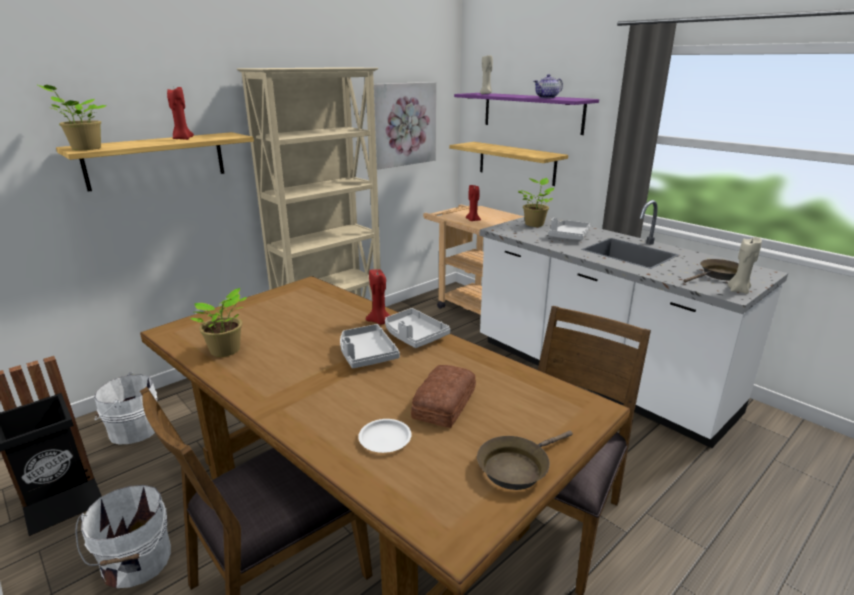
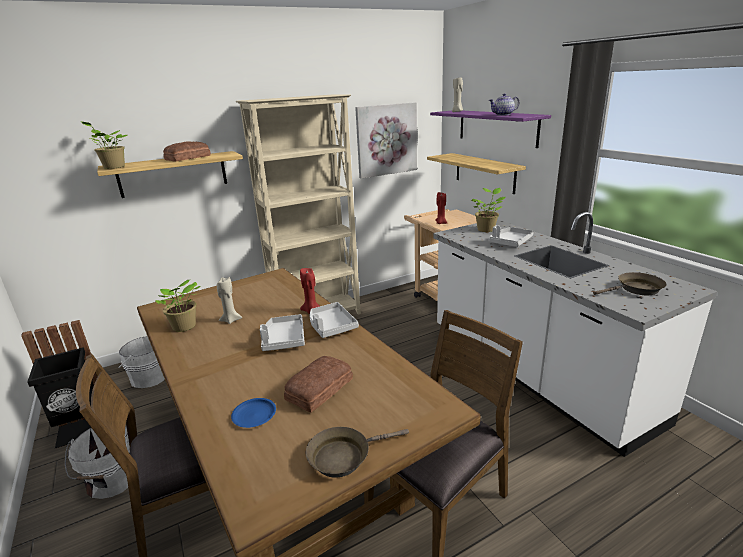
camera: 15 degrees right, 0 degrees up
red candle [167,87,194,140] -> bread [163,141,211,162]
white plate [358,419,412,453] -> blue plate [231,398,276,428]
beige candle [727,237,762,294] -> beige candle moved to [217,277,242,324]

